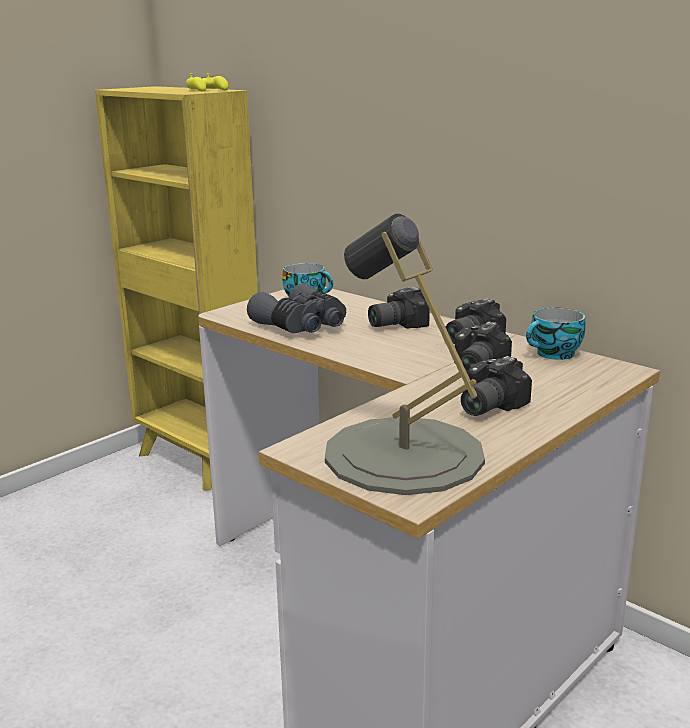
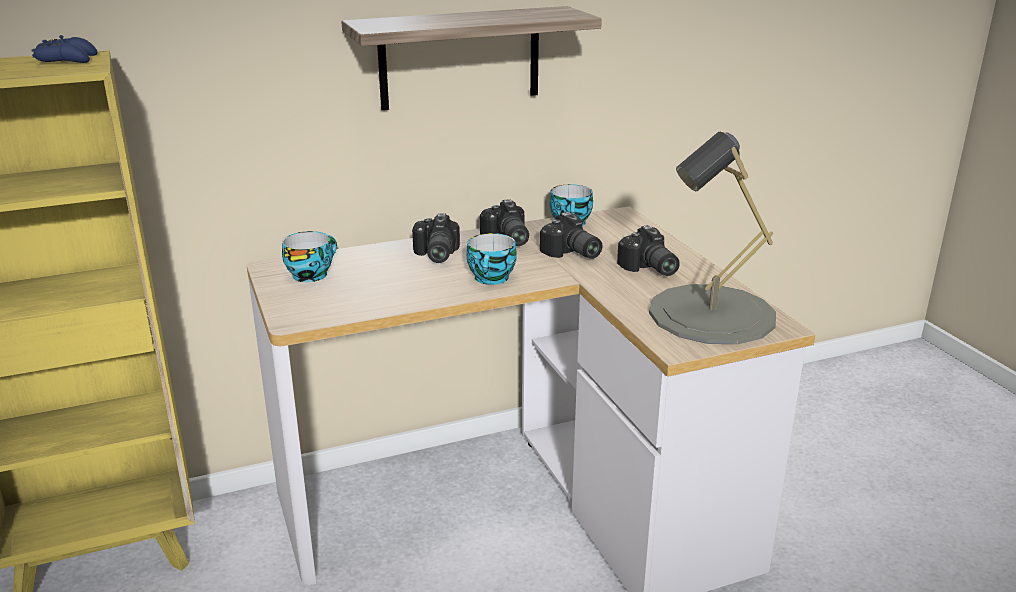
camera: 65 degrees left, 5 degrees up
yellow game controller [186,73,229,92] -> blue game controller [31,35,98,63]
grey binoculars [247,283,346,333] -> none
none -> shelf [341,6,602,110]
none -> cup [467,233,517,285]

